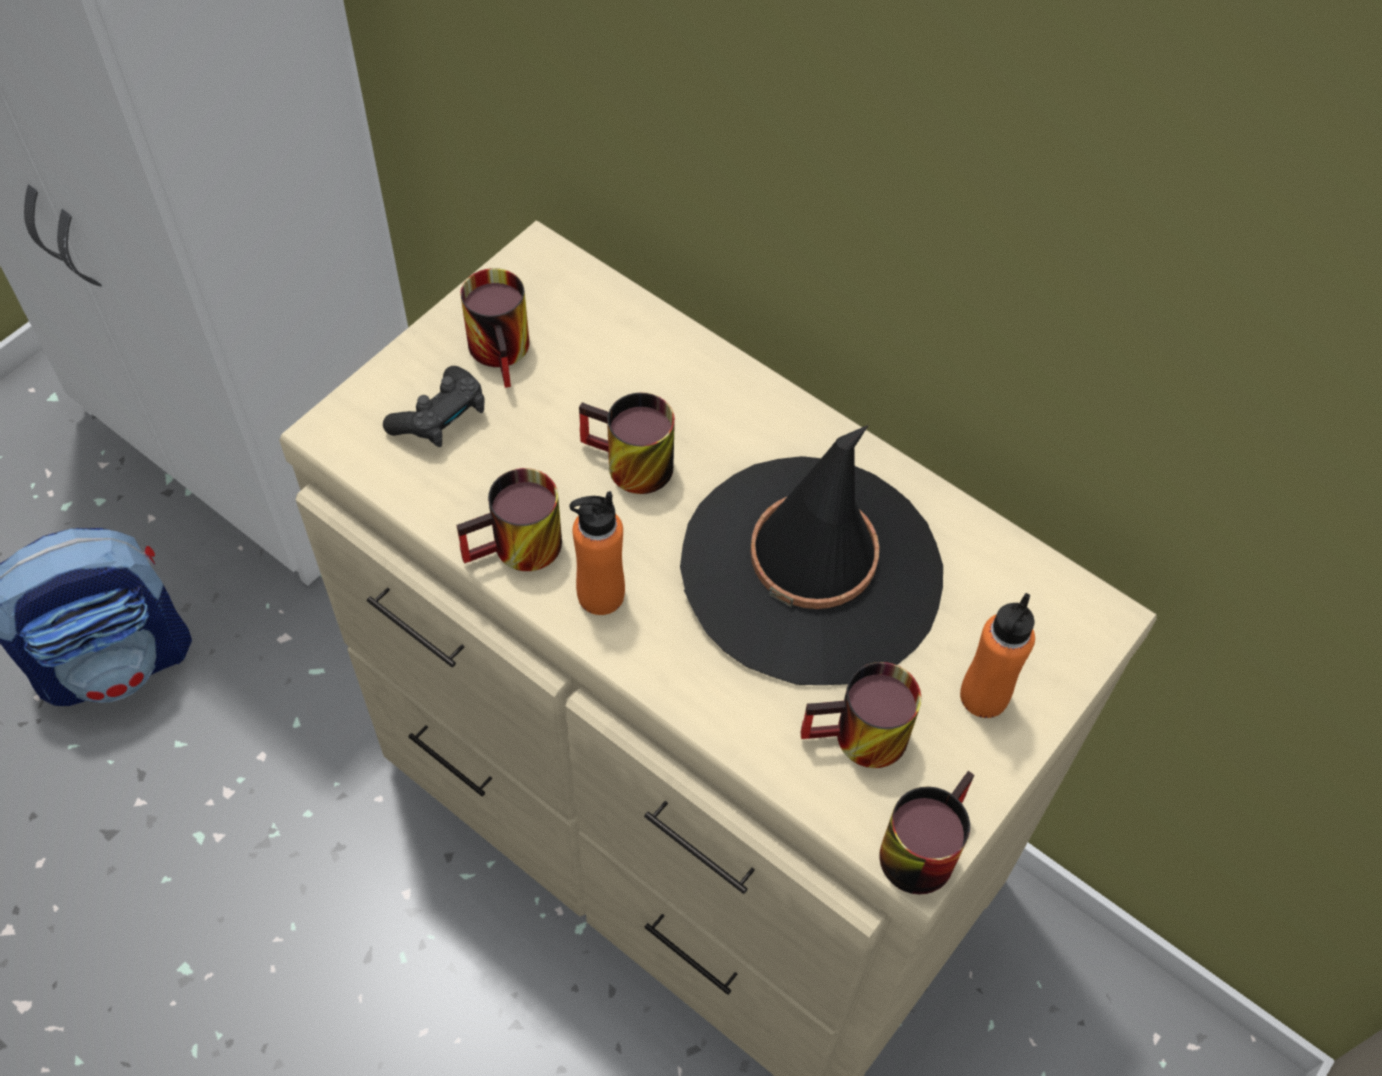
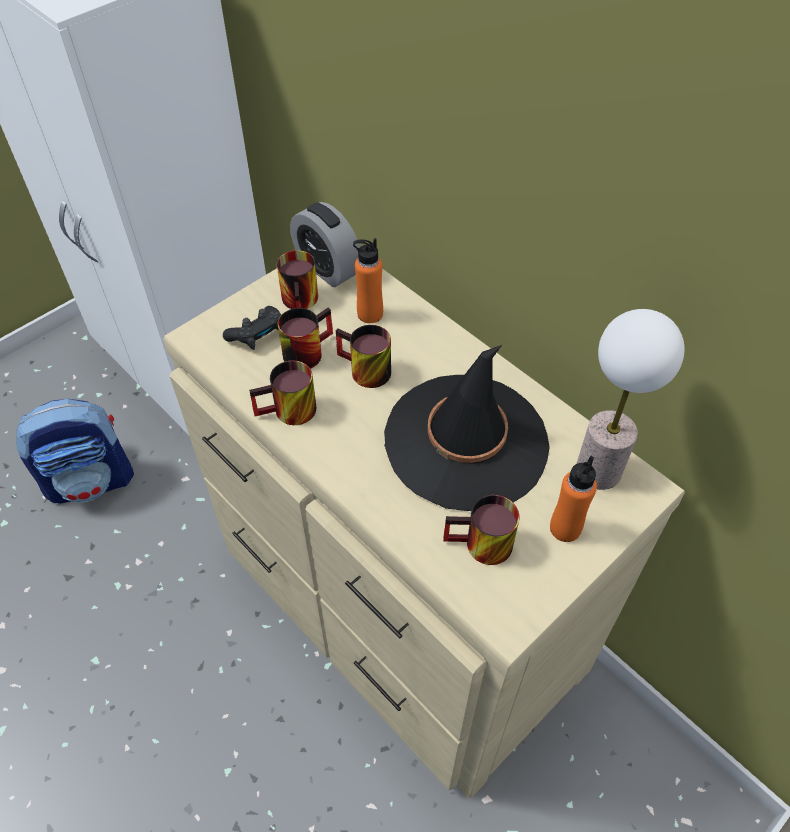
camera: 10 degrees right, 5 degrees down
orange bottle [569,491,625,615] -> orange bottle moved to [353,238,383,323]
mug [879,771,974,894] -> mug moved to [278,308,333,369]
none -> alarm clock [290,202,360,287]
none -> table lamp [577,309,685,490]

